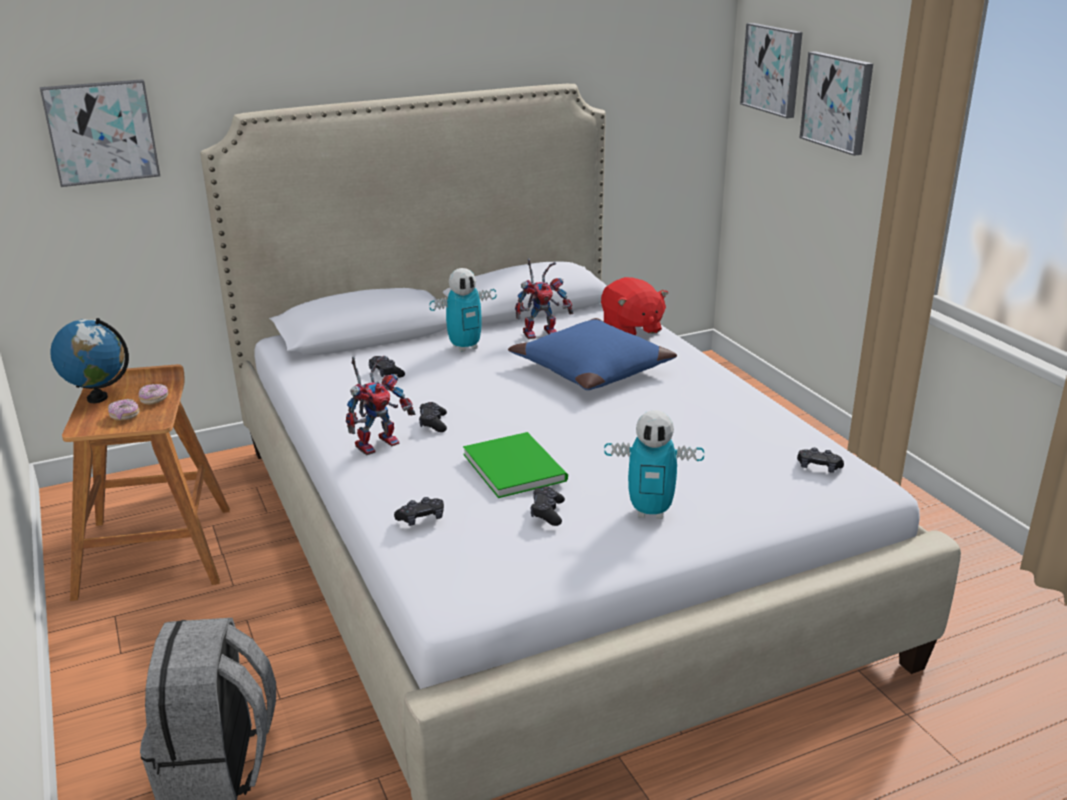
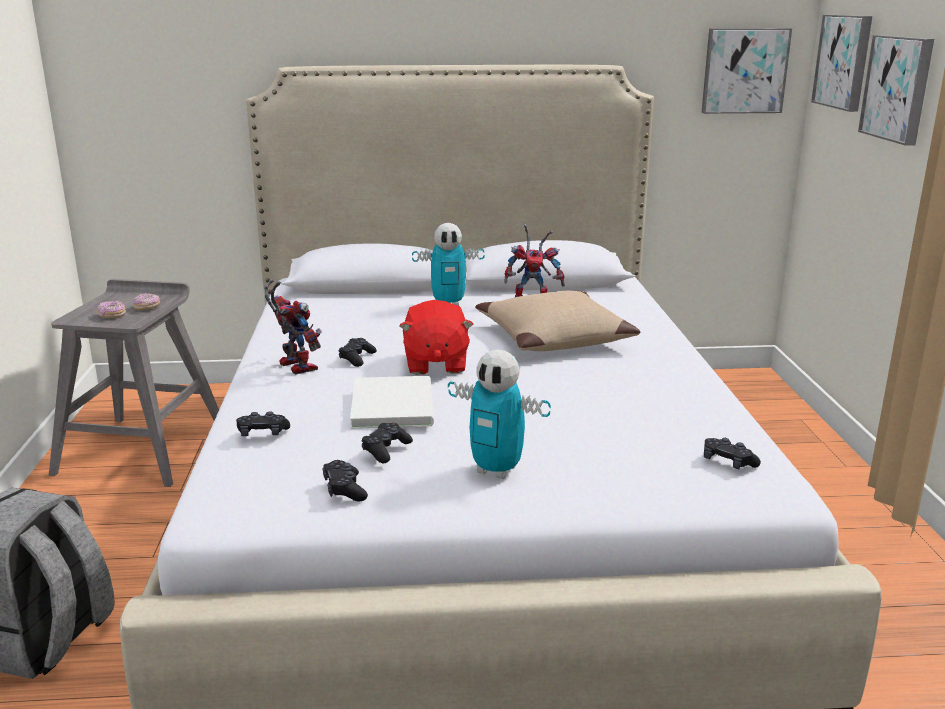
camera: 20 degrees right, 5 degrees down
picture [40,79,160,187] -> picture moved to [701,28,792,114]
globe [50,318,129,403] -> none
brown stool [62,364,230,601] -> grey stool [49,279,219,487]
toy robot [346,356,415,455] -> toy robot turned 105 degrees counterclockwise [264,279,322,375]
black game controller [369,356,405,378] -> black game controller moved to [323,460,368,501]
green book [463,432,568,498] -> white book [350,376,434,429]
blue pillow [508,318,677,390] -> beige pillow [475,291,641,351]
red plush toy [601,277,668,336] -> red plush toy moved to [399,300,474,375]

